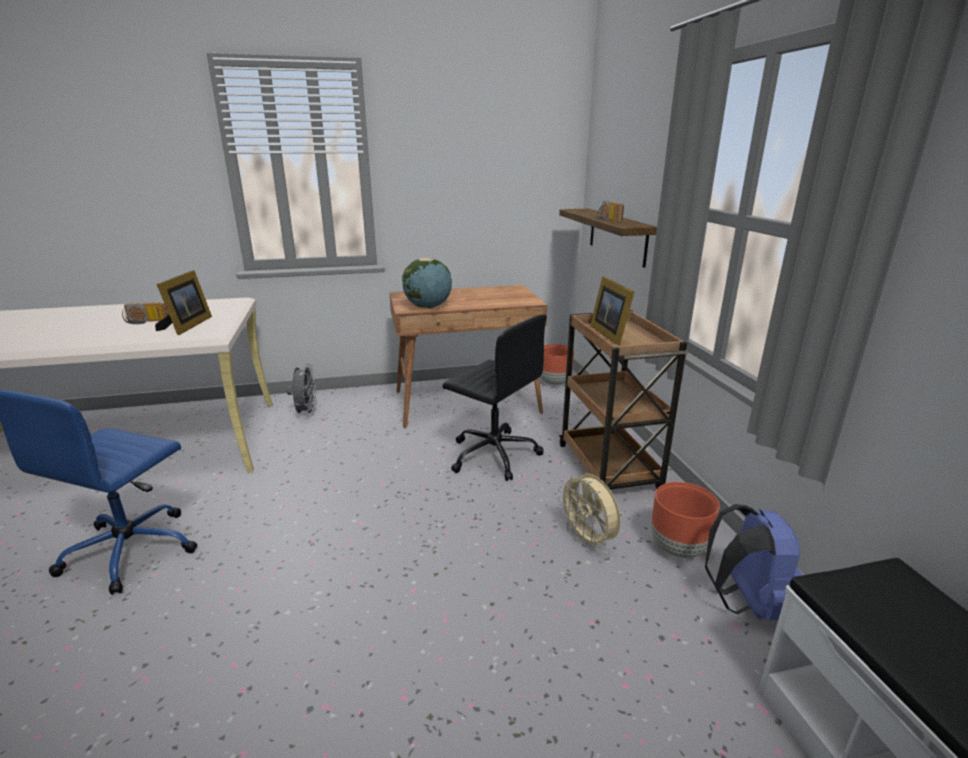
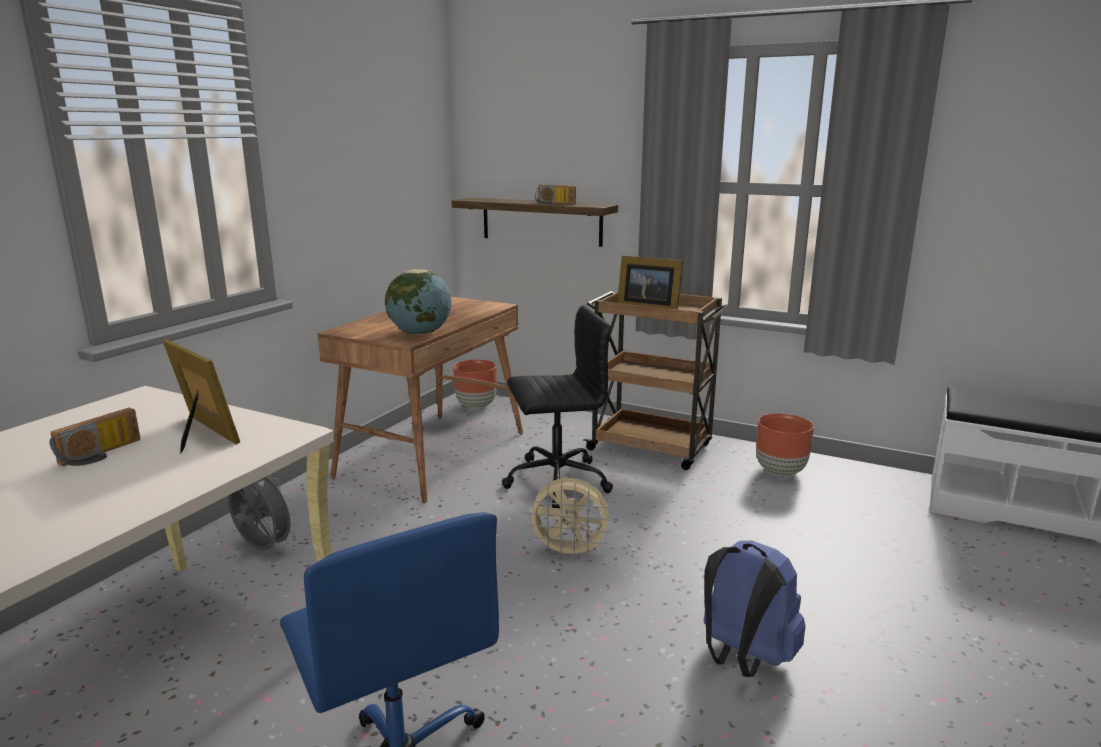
camera: 50 degrees left, 5 degrees down
beige fan [557,473,621,551] -> beige fan moved to [525,478,612,560]
blue backpack [705,504,802,620] -> blue backpack moved to [704,541,805,677]

